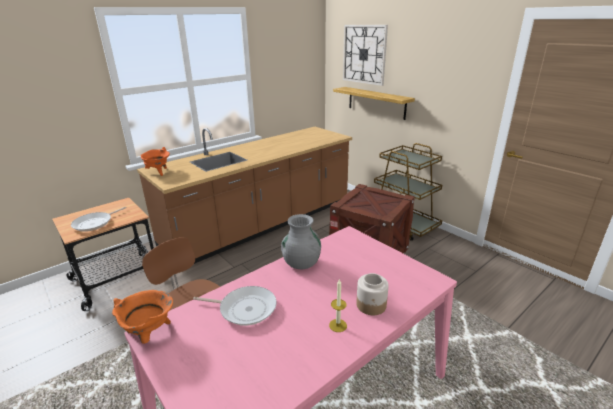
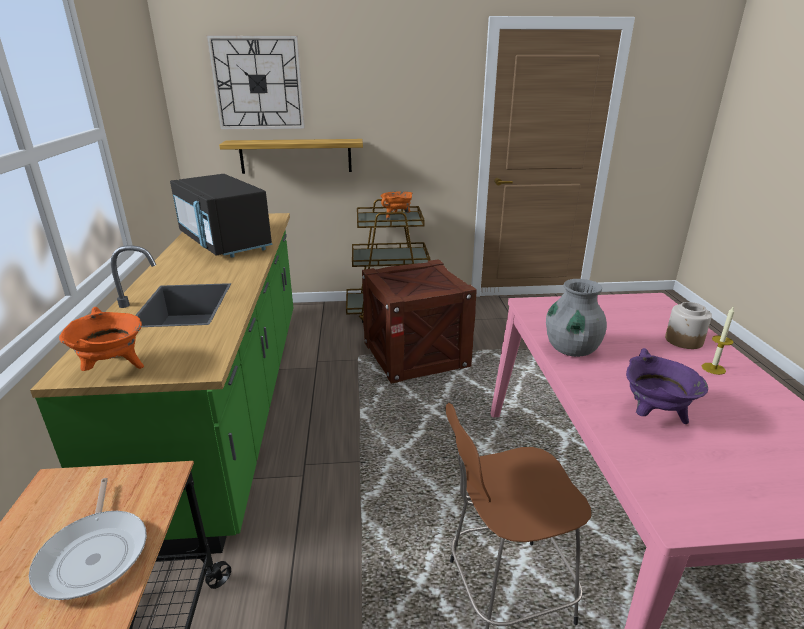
camera: 55 degrees left, 0 degrees up
orange cooking pot [112,290,173,344] -> orange cooking pot moved to [381,191,412,220]
brown counter [137,127,352,264] -> green counter [30,213,293,556]
frying pan [193,286,277,326] -> purple cooking pot [626,348,708,424]
none -> black microwave [170,174,272,258]

